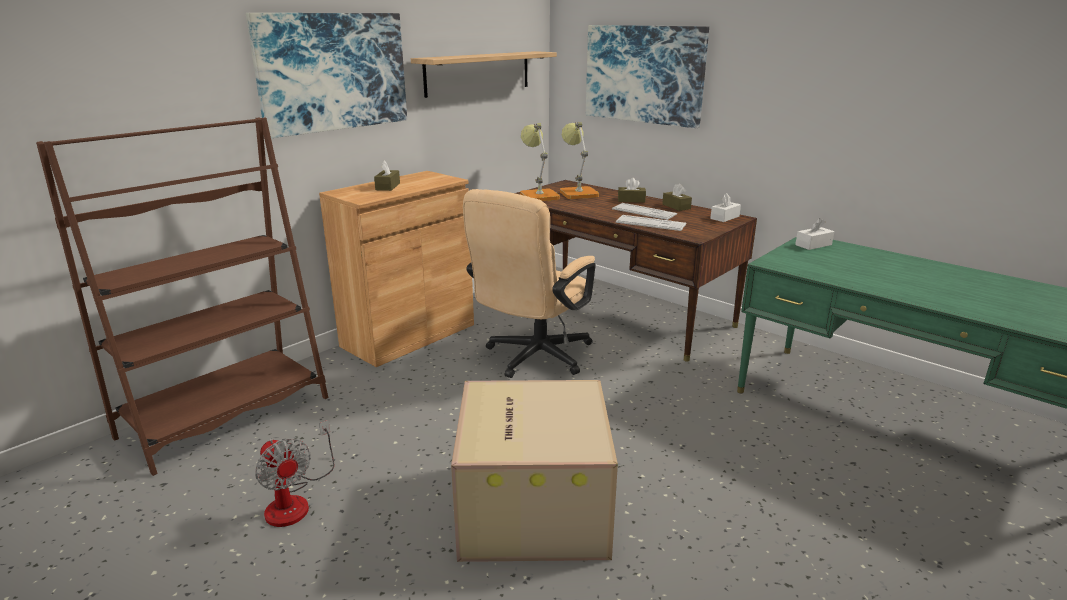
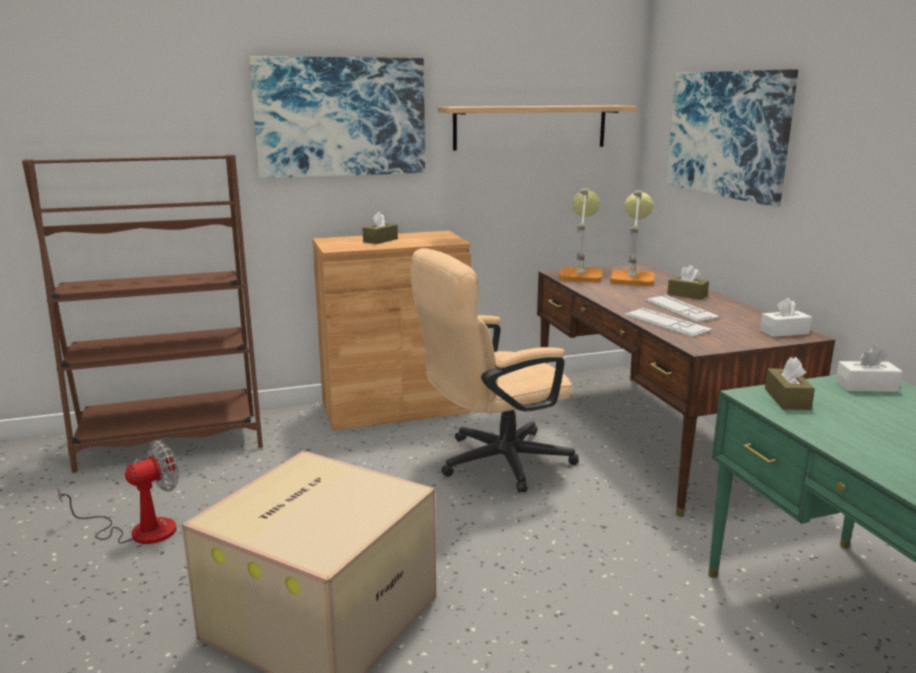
camera: 30 degrees right, 5 degrees down
fan [255,420,334,527] -> fan turned 120 degrees counterclockwise [57,441,179,544]
brown tissue box [662,183,692,211] -> brown tissue box moved to [765,357,815,410]

